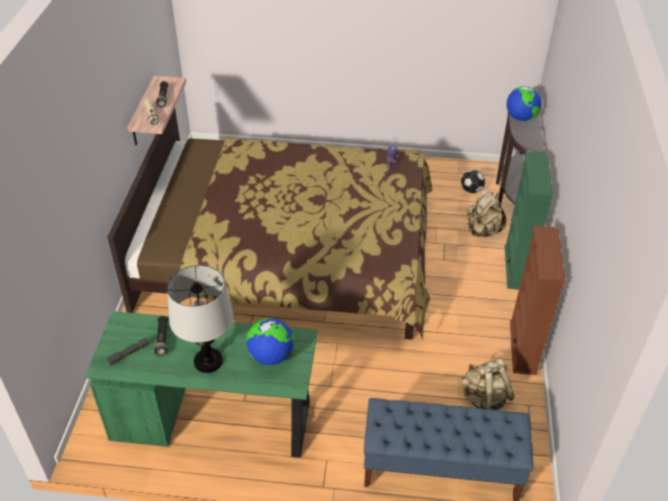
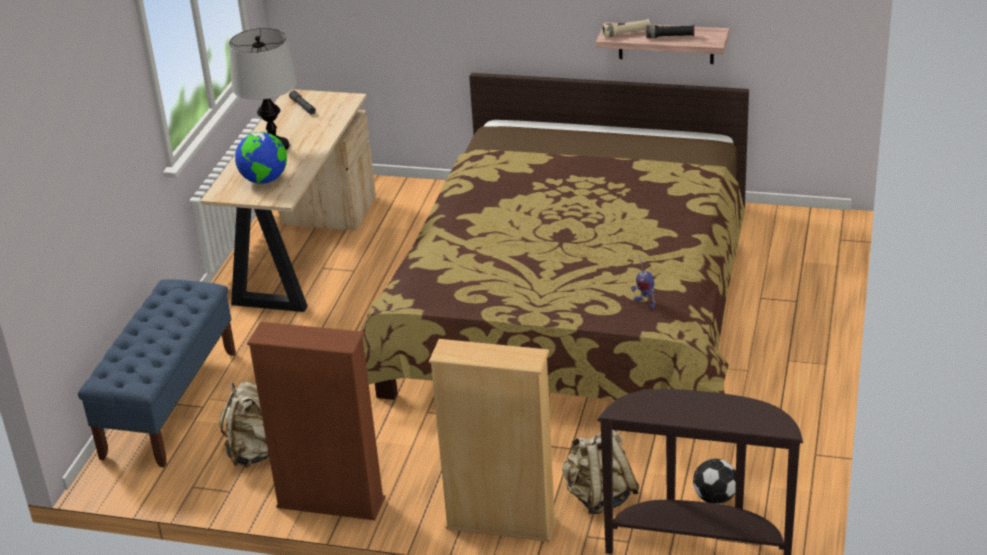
camera: 100 degrees right, 10 degrees down
green desk [85,311,318,458] -> beige desk [200,89,376,312]
black flashlight [154,316,168,356] -> none
green bookcase [505,152,553,290] -> beige bookcase [429,339,557,542]
globe [507,86,542,121] -> none

